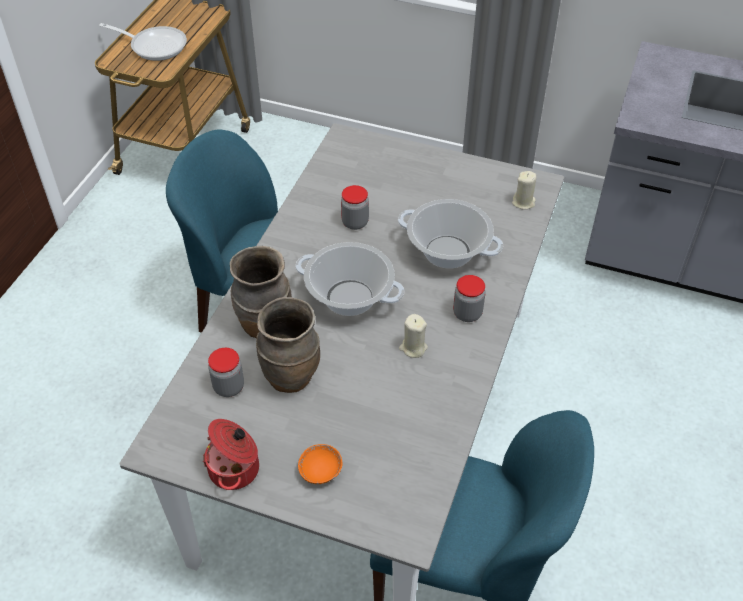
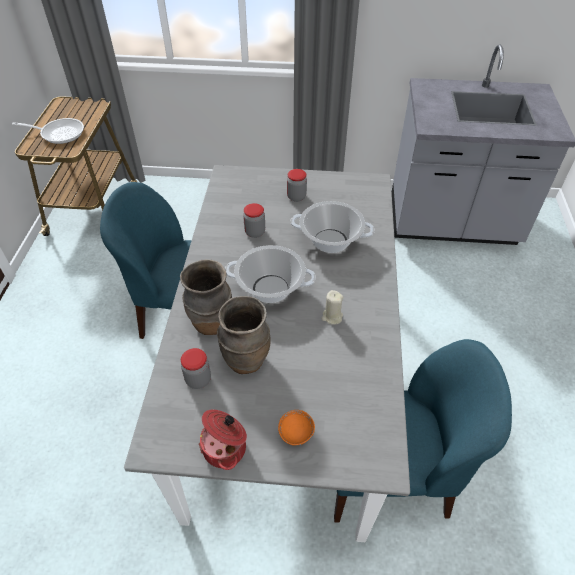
camera: 15 degrees left, 0 degrees up
jar [453,275,486,322] -> jar moved to [287,169,307,202]
beige candle [512,171,536,210] -> none

